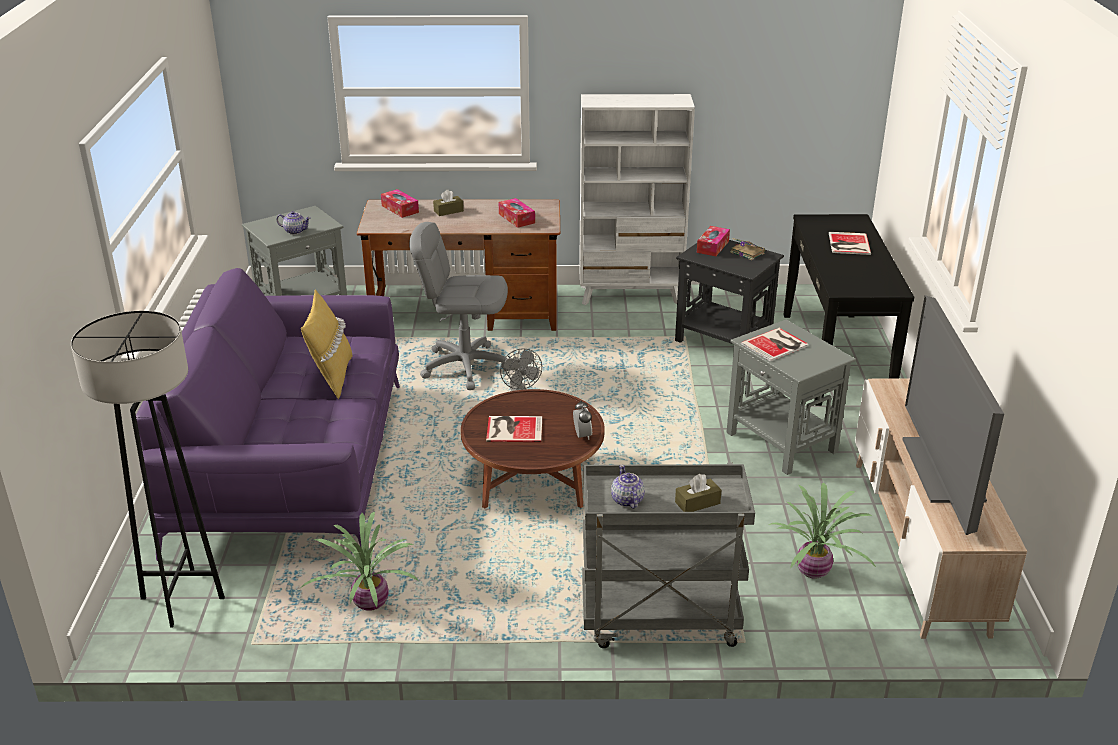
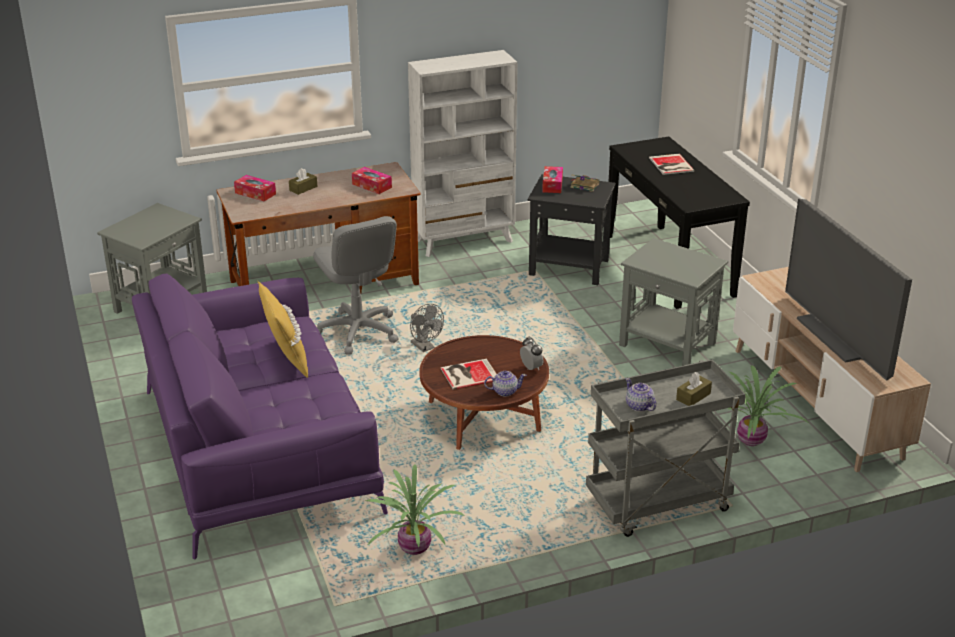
camera: 20 degrees left, 0 degrees up
grey floor lamp [71,310,225,628] -> none
teapot [276,211,311,235] -> teapot moved to [484,371,526,397]
grey office chair [409,222,510,390] -> grey office chair turned 105 degrees counterclockwise [313,216,399,355]
book [741,328,809,361] -> none

